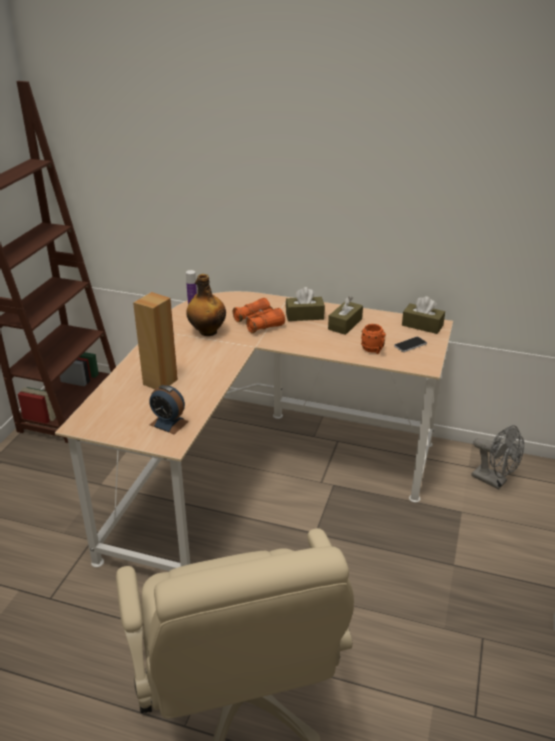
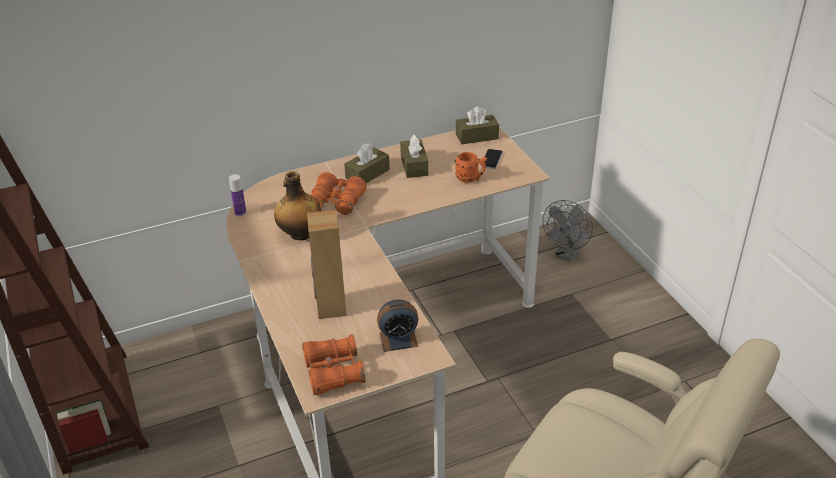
camera: 40 degrees left, 5 degrees up
grey fan [472,425,524,490] -> grey fan turned 120 degrees clockwise [543,200,593,262]
none -> orange binoculars [302,334,365,395]

